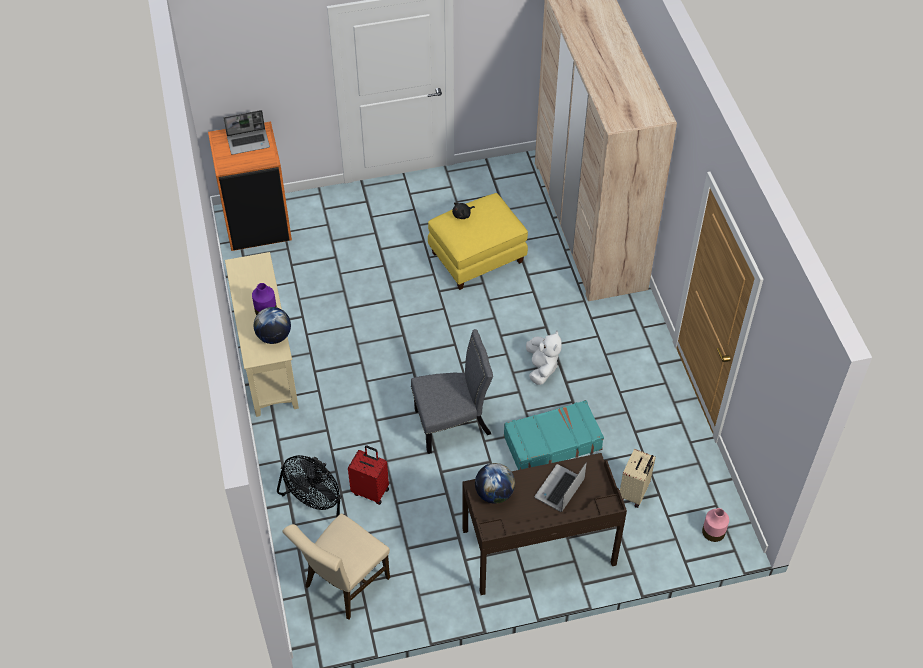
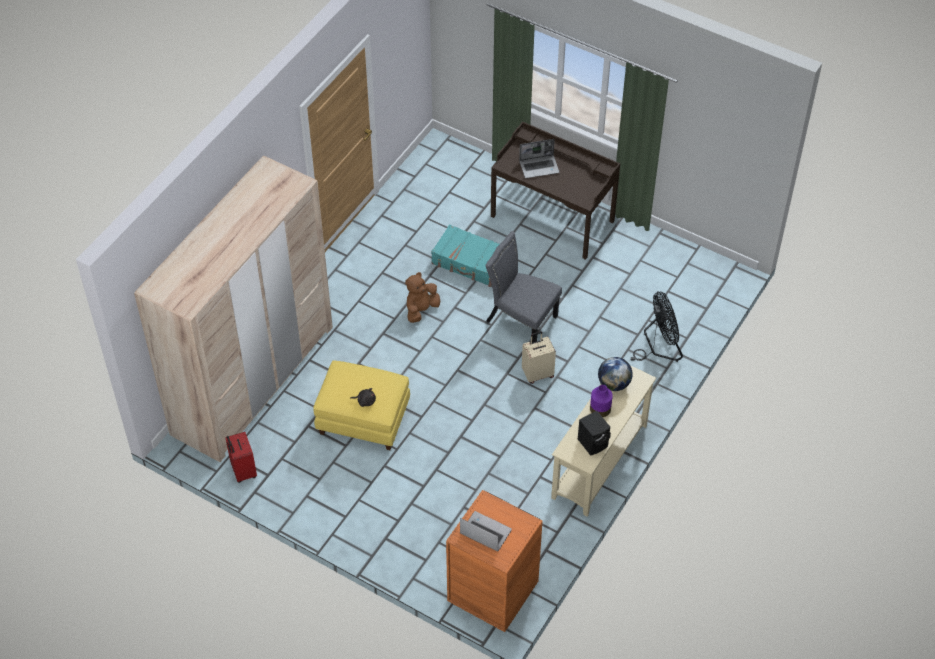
camera: 135 degrees left, 0 degrees up
beige chair [282,514,390,620] -> none
red suitcase [348,445,389,505] -> red suitcase moved to [225,432,257,483]
globe [475,463,515,504] -> none
white plush toy [526,331,562,385] -> brown plush toy [405,272,440,323]
beige suitcase [620,449,656,508] -> beige suitcase moved to [522,331,556,384]
pink vase [702,508,729,542] -> none
none -> black speaker [578,411,611,456]

